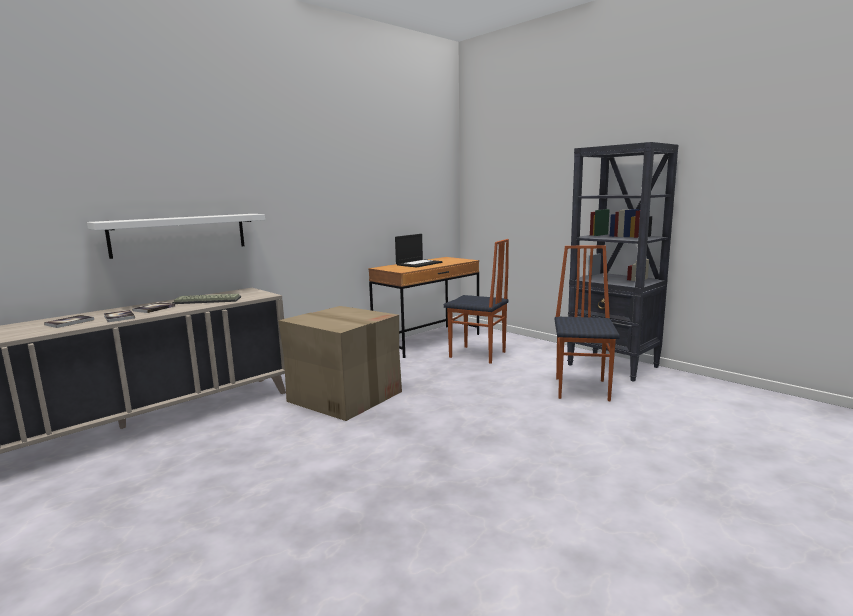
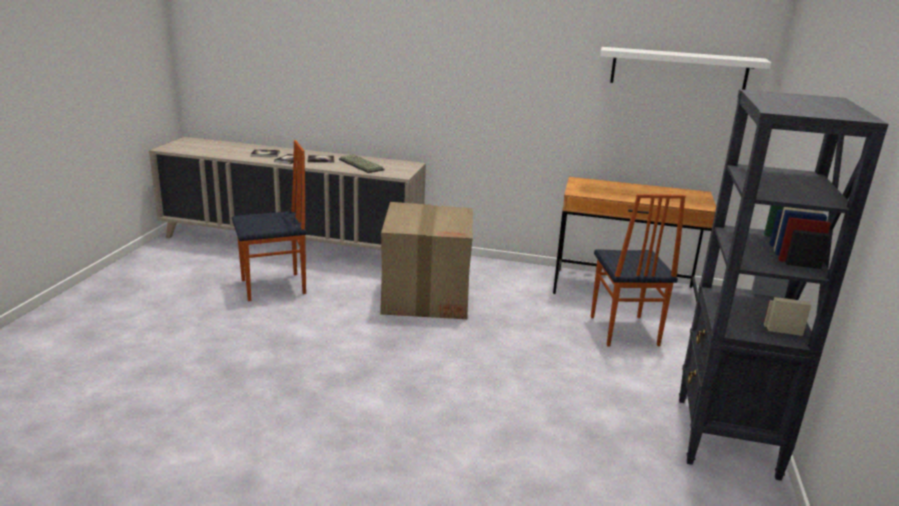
camera: 55 degrees right, 10 degrees up
white shelf [87,214,265,259] -> white shelf moved to [600,47,771,90]
laptop [395,234,443,268] -> none
chair [555,246,620,401] -> chair moved to [232,140,307,301]

